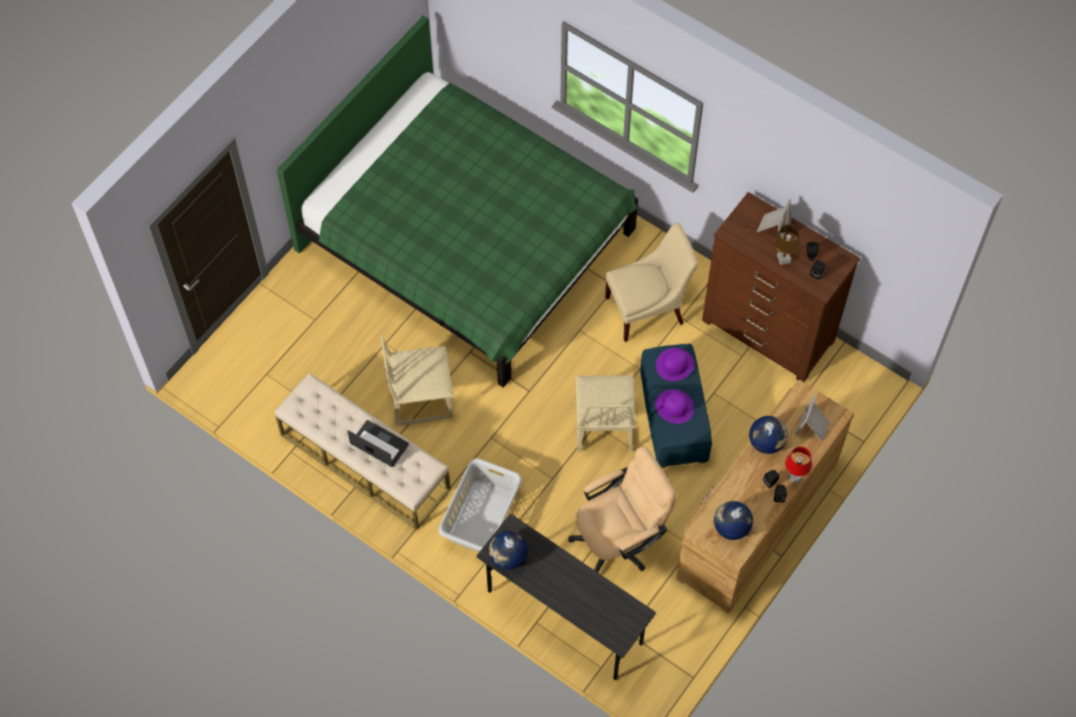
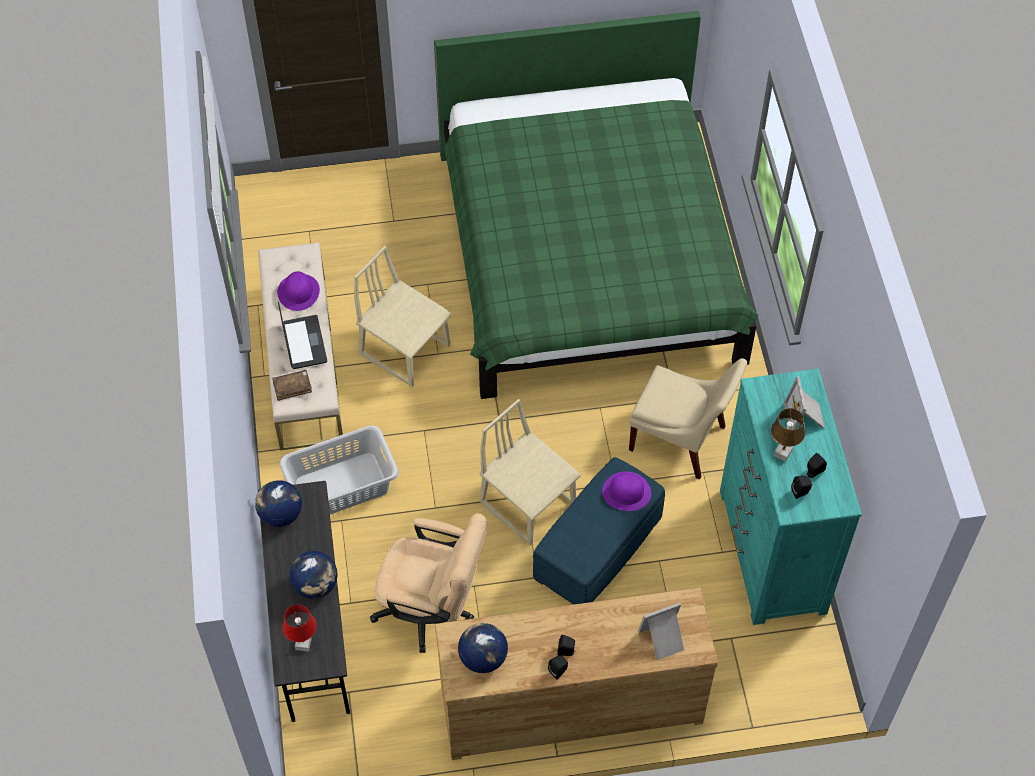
camera: 45 degrees right, 5 degrees down
beige chair [576,375,636,452] -> beige chair turned 90 degrees clockwise [480,399,581,546]
purple hat [655,389,694,424] -> purple hat moved to [277,271,320,311]
brown dresser [702,192,860,382] -> turquoise dresser [720,369,862,625]
globe [749,416,788,454] -> globe moved to [290,551,338,599]
picture frame [757,199,791,238] -> picture frame turned 105 degrees clockwise [784,377,824,430]
red table lamp [785,447,812,485] -> red table lamp moved to [282,604,317,652]
none -> brown book [272,370,312,401]

